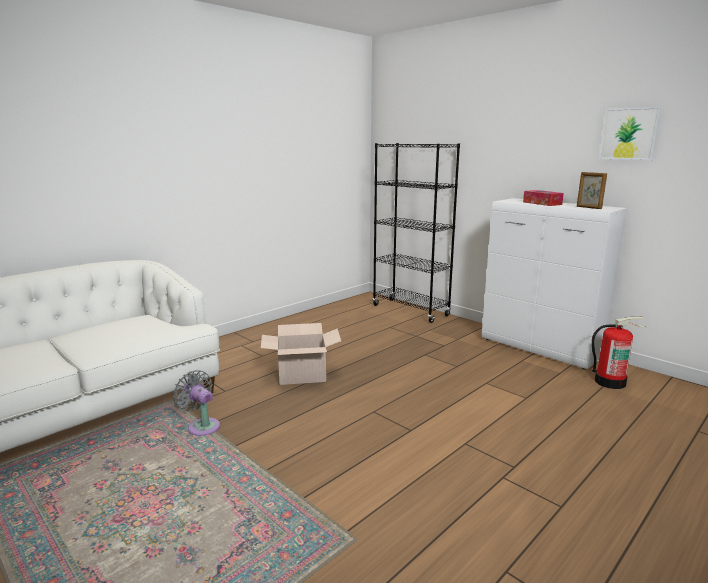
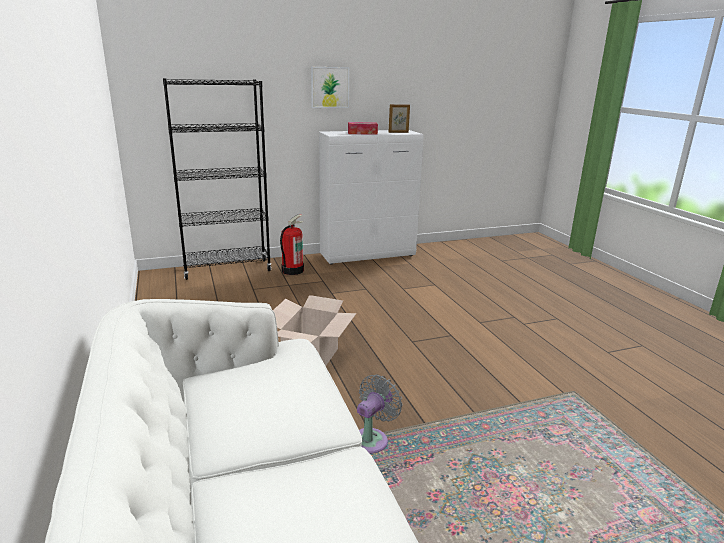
camera: 65 degrees left, 5 degrees up
grey fan [173,370,220,436] -> grey fan turned 150 degrees clockwise [357,374,402,453]
fire extinguisher [592,316,647,389] -> fire extinguisher moved to [280,214,304,275]
picture [599,107,661,160] -> picture moved to [311,67,349,108]

